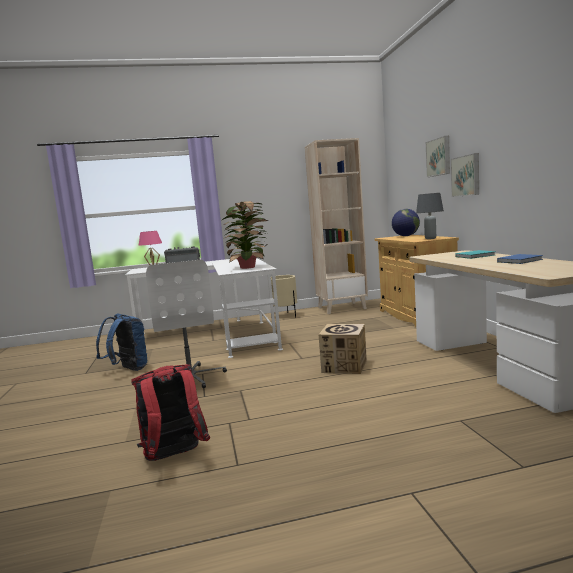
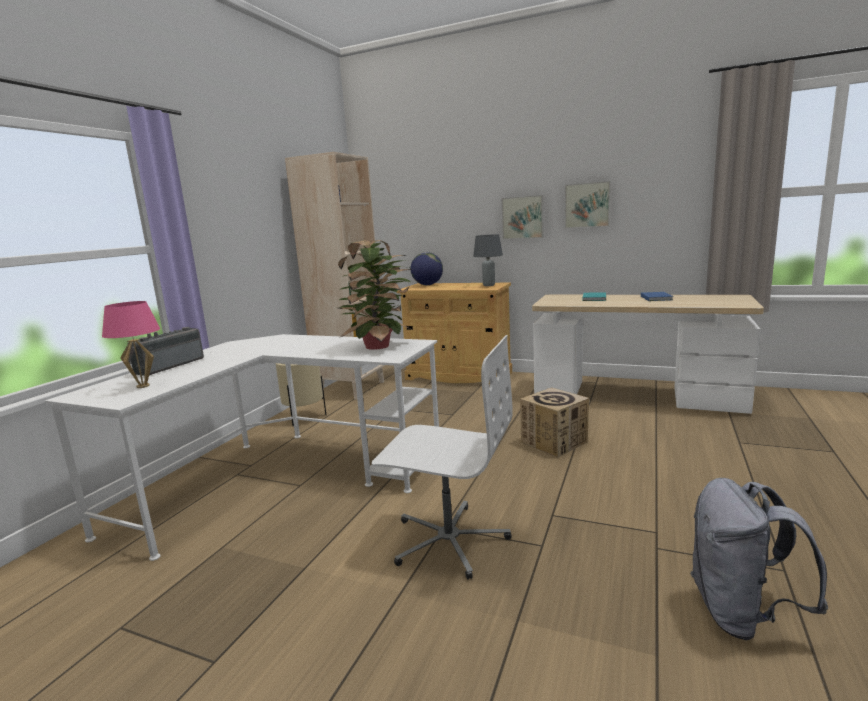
camera: 55 degrees left, 5 degrees up
blue backpack [96,313,147,371] -> none
red backpack [131,364,210,461] -> grey backpack [690,478,828,640]
picture [426,136,450,177] -> picture moved to [565,181,611,229]

